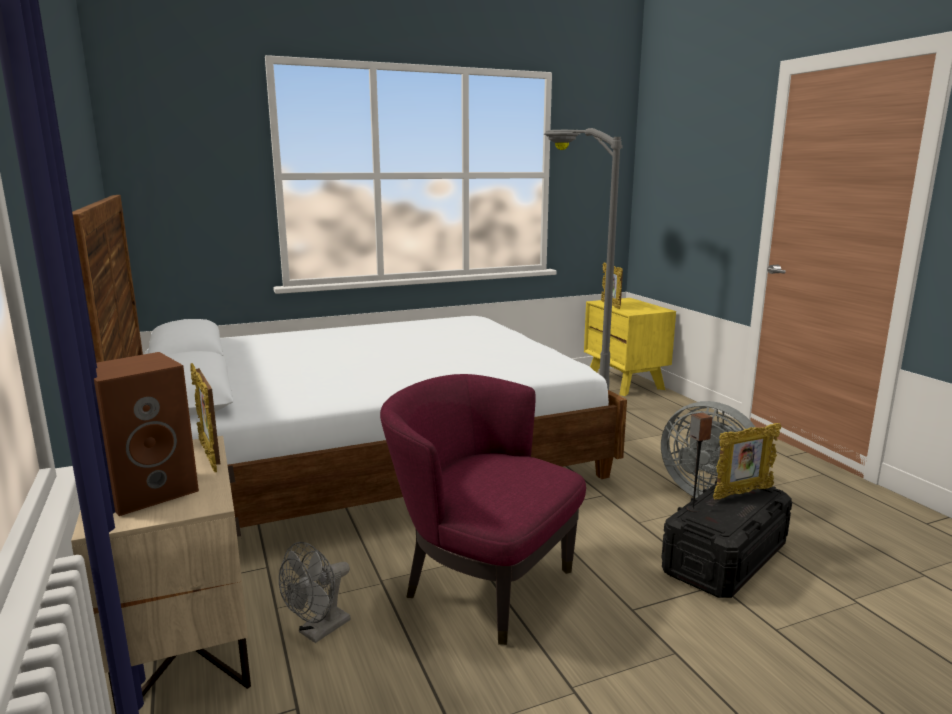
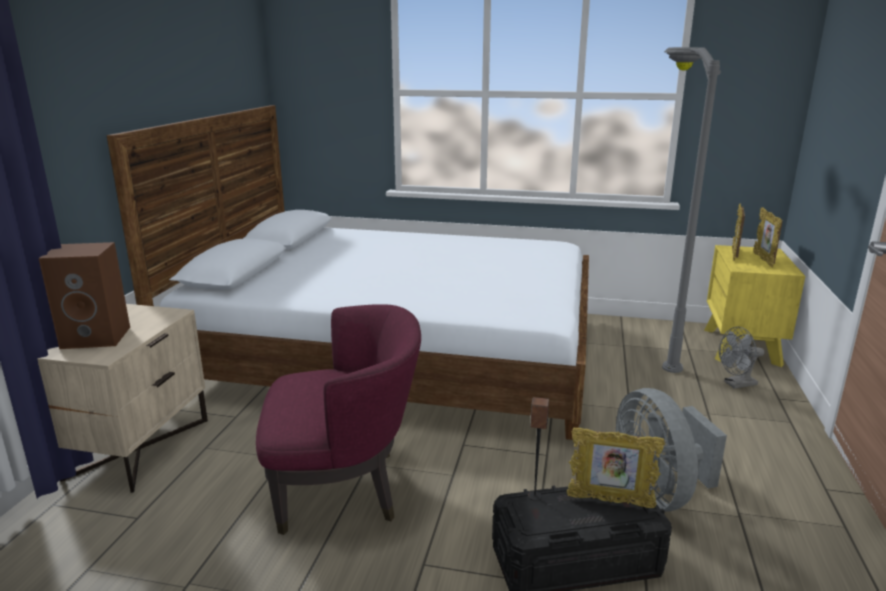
camera: 35 degrees right, 5 degrees up
picture frame [190,363,220,472] -> picture frame moved to [753,207,783,267]
grey fan [279,542,351,643] -> grey fan moved to [719,327,765,389]
purple armchair [380,374,586,645] -> purple armchair turned 105 degrees clockwise [256,304,421,535]

